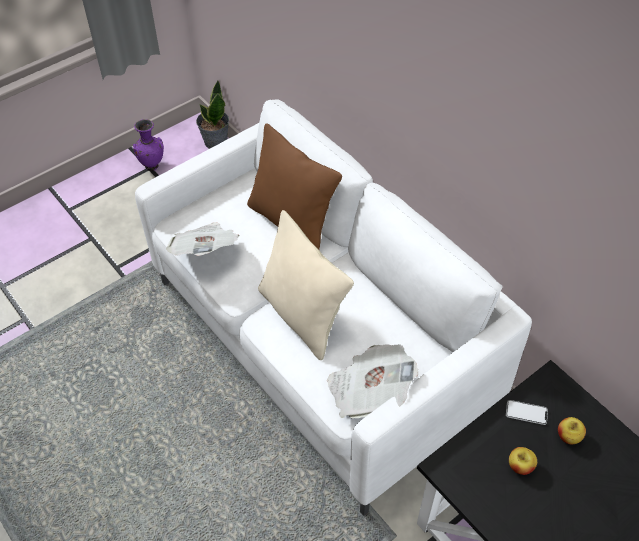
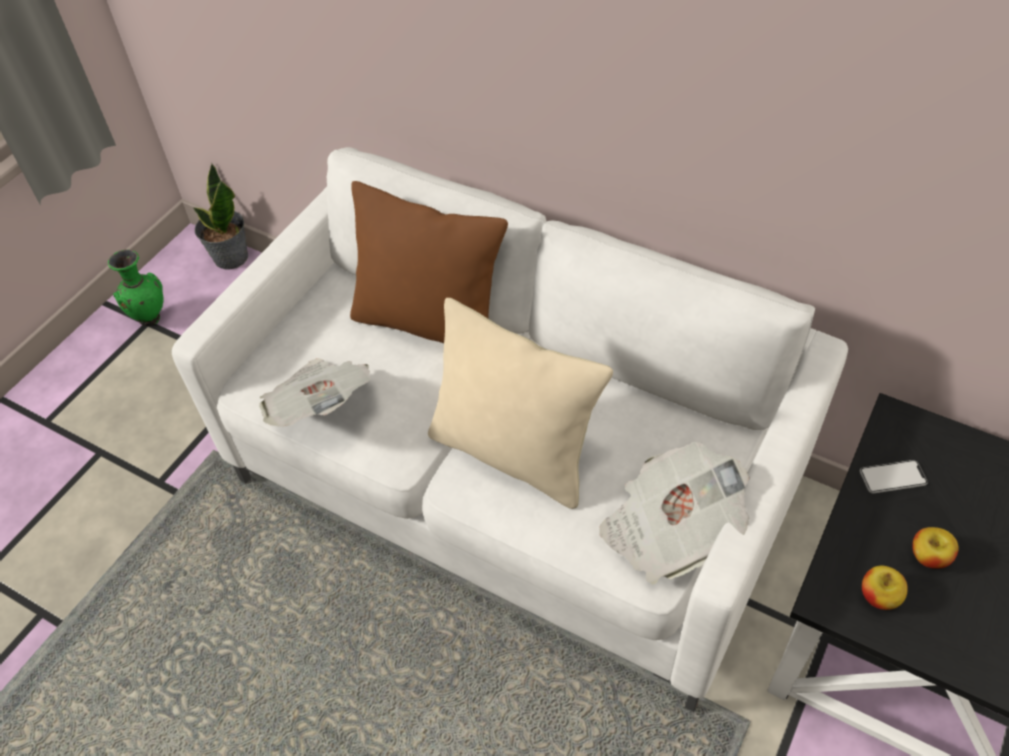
camera: 20 degrees left, 0 degrees up
purple vase [133,119,164,171] -> green vase [108,249,164,326]
apple [558,417,586,444] -> apple moved to [862,566,908,610]

